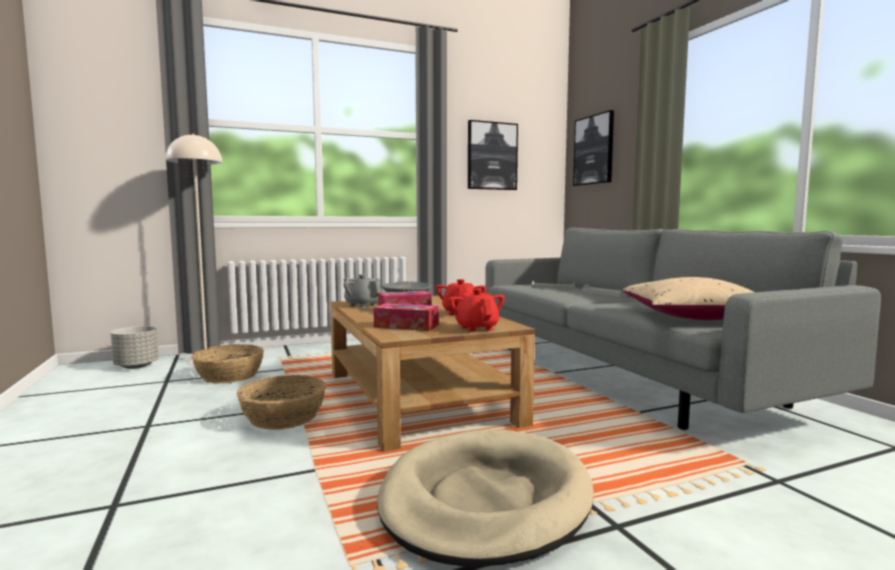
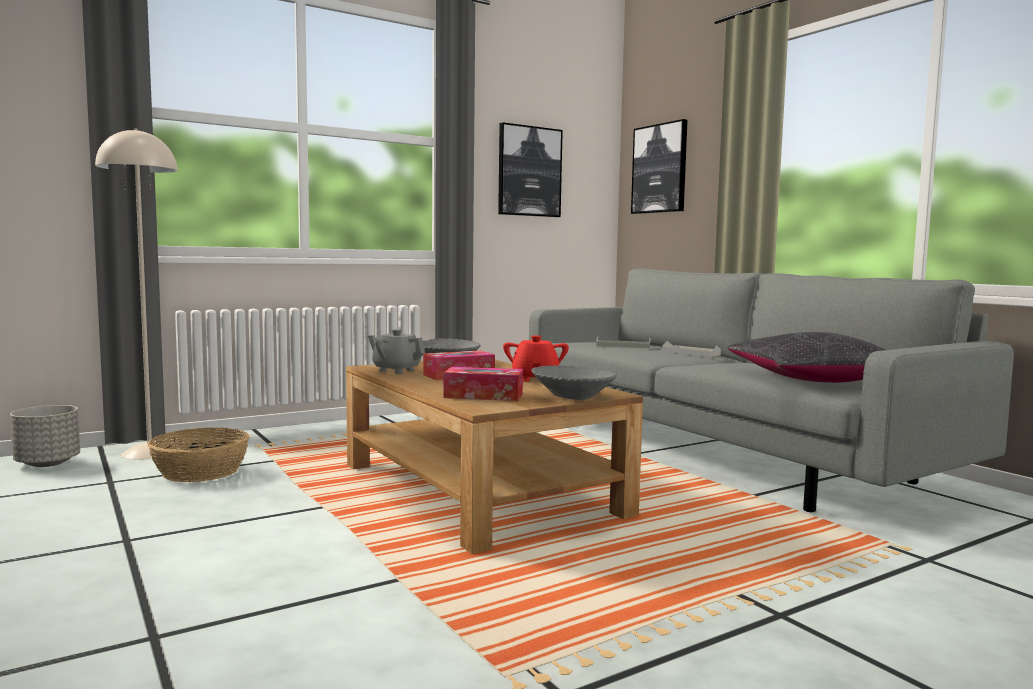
camera: 10 degrees left, 0 degrees up
basket [237,375,326,430] -> none
beige dog bed [377,429,594,567] -> none
red teapot [448,289,505,332] -> grey bowl [531,365,617,400]
beige pillow [623,277,754,320] -> black pillow [728,332,886,383]

